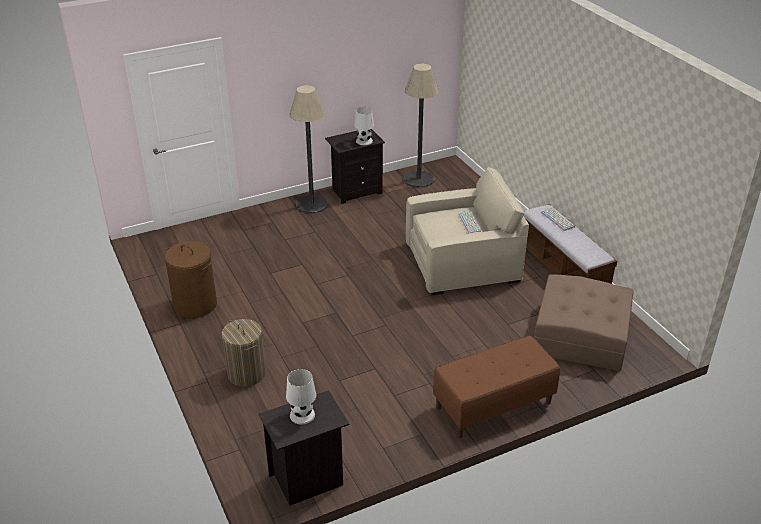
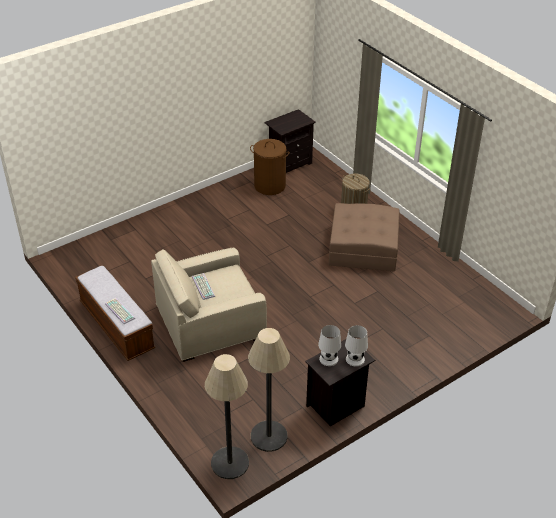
camera: 170 degrees right, 5 degrees up
brown laundry basket [164,241,217,318] -> brown laundry basket moved to [250,139,290,195]
white table lamp [286,369,316,424] -> white table lamp moved to [345,325,368,367]
floor lamp [289,85,328,214] -> floor lamp moved to [205,354,249,479]
brown bench [433,335,560,438] -> none
brown ottoman [534,274,634,371] -> brown ottoman moved to [329,203,400,271]

